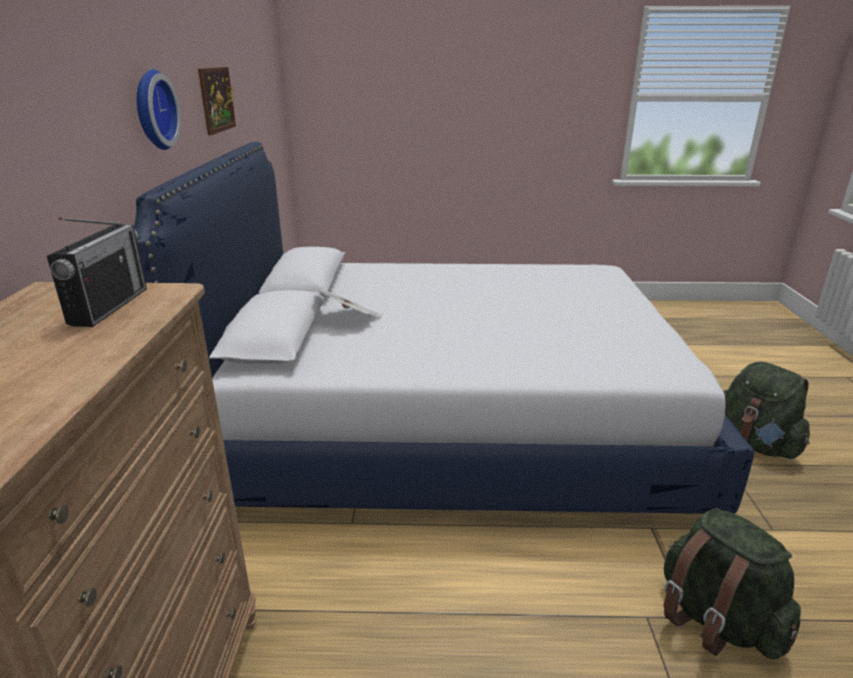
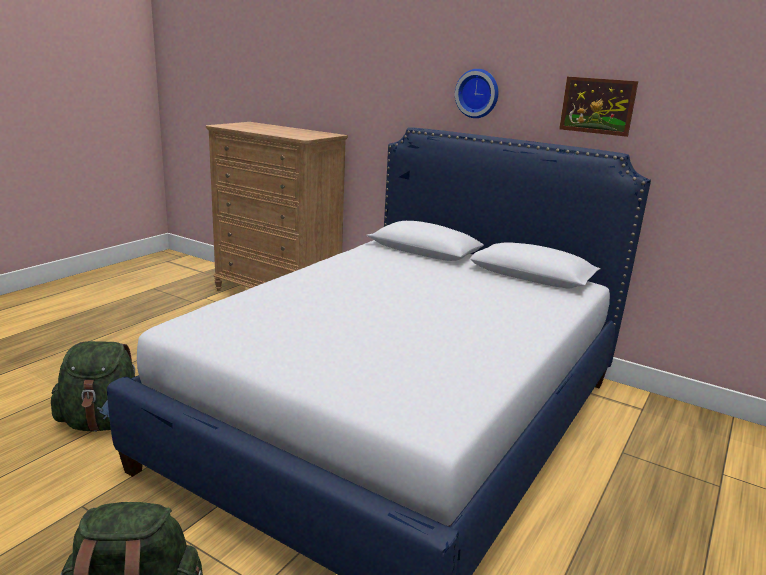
camera: 120 degrees right, 5 degrees down
radio [47,217,147,327] -> none
newspaper [316,289,383,316] -> none

